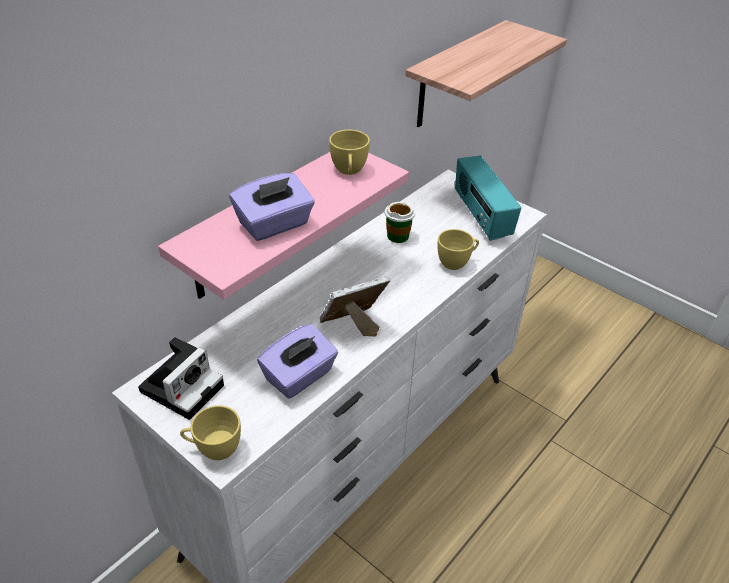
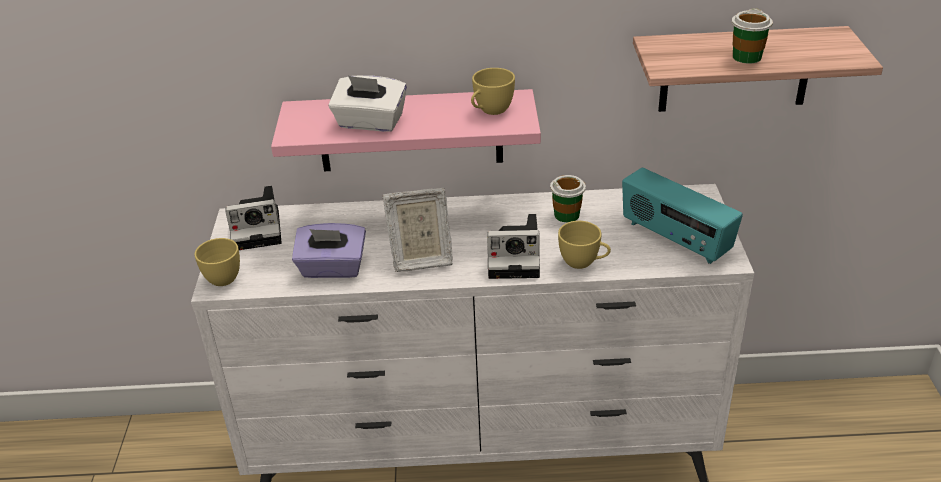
camera: 50 degrees right, 5 degrees down
purple tissue box [230,173,314,241] -> white tissue box [329,75,407,132]
picture frame [320,276,390,336] -> picture frame turned 150 degrees clockwise [382,188,453,272]
radio [455,156,521,241] -> radio turned 75 degrees counterclockwise [622,168,743,264]
none -> camera [487,214,540,279]
none -> cup [732,8,773,64]

